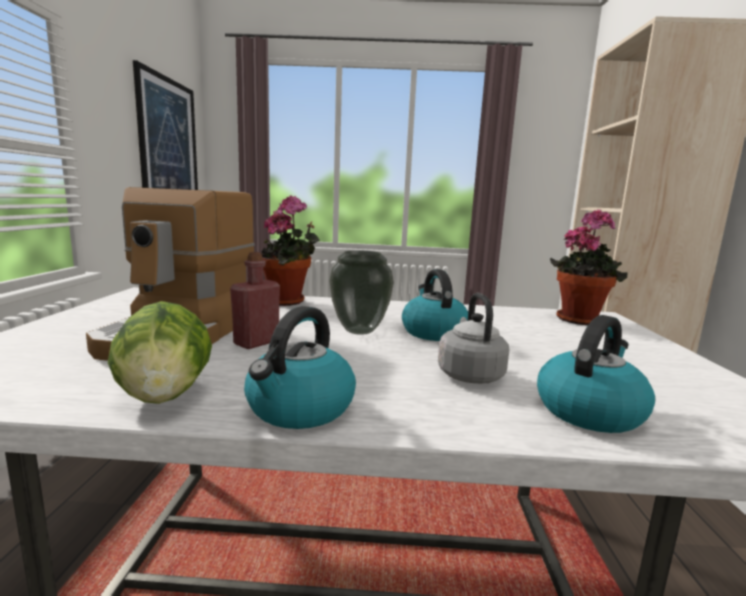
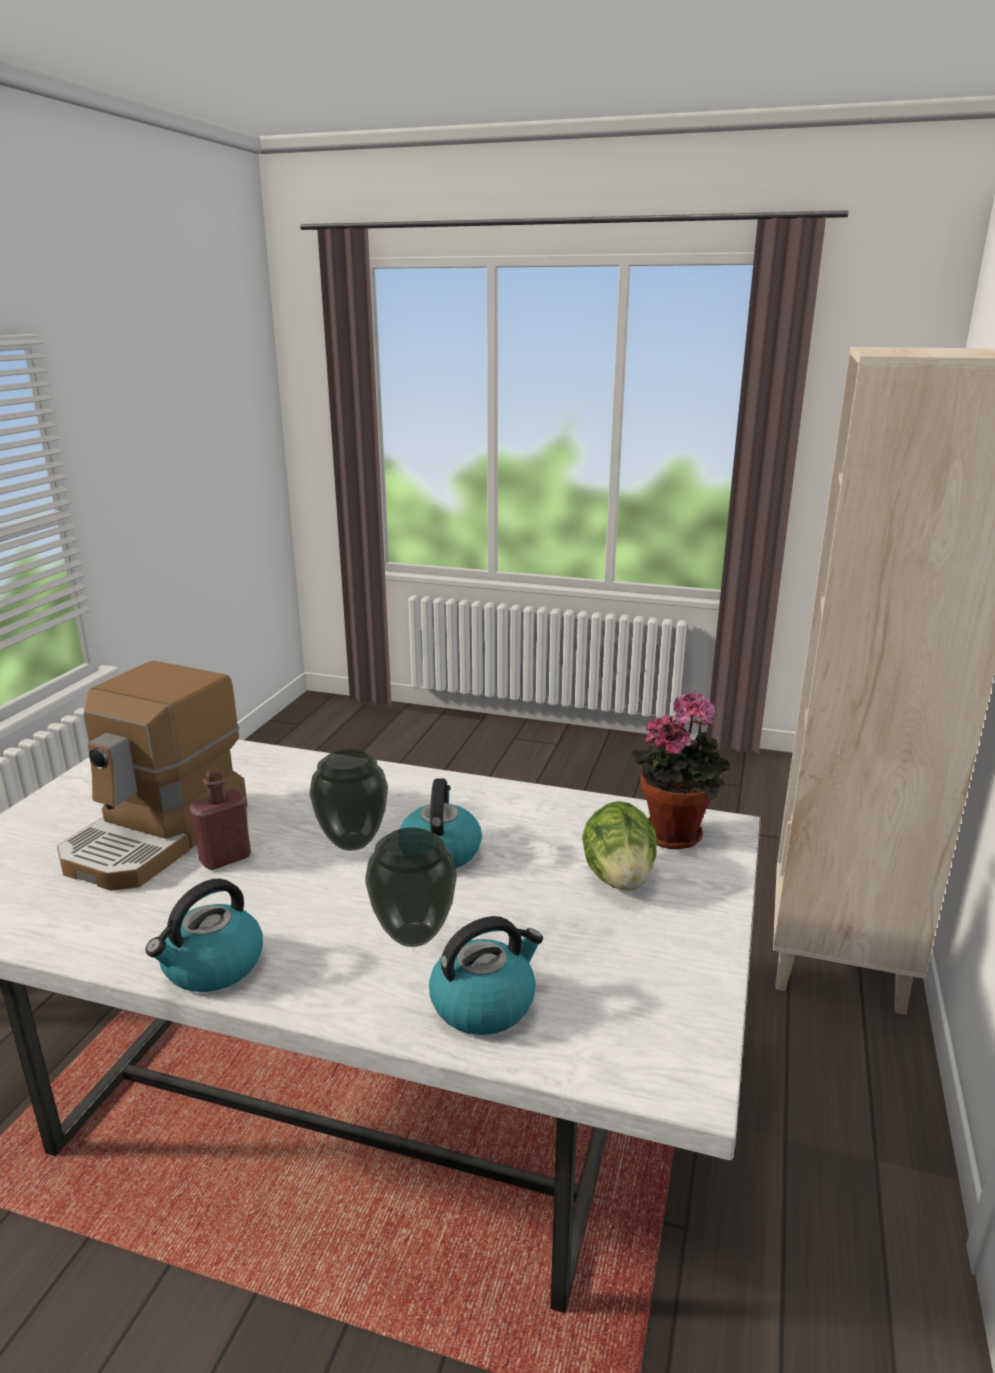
camera: 15 degrees right, 10 degrees up
lettuce [108,301,212,404] -> lettuce moved to [582,801,657,891]
picture [133,60,198,190] -> none
potted plant [261,195,320,306] -> none
grey kettle [438,293,509,384] -> vase [365,827,457,947]

